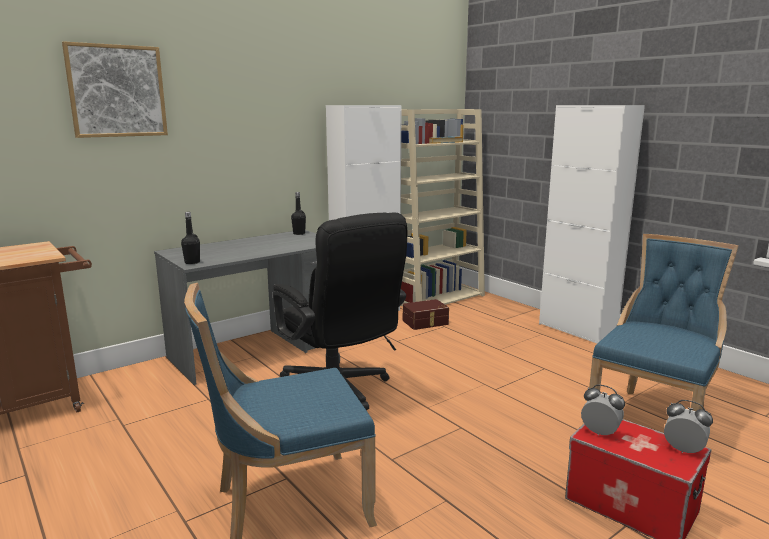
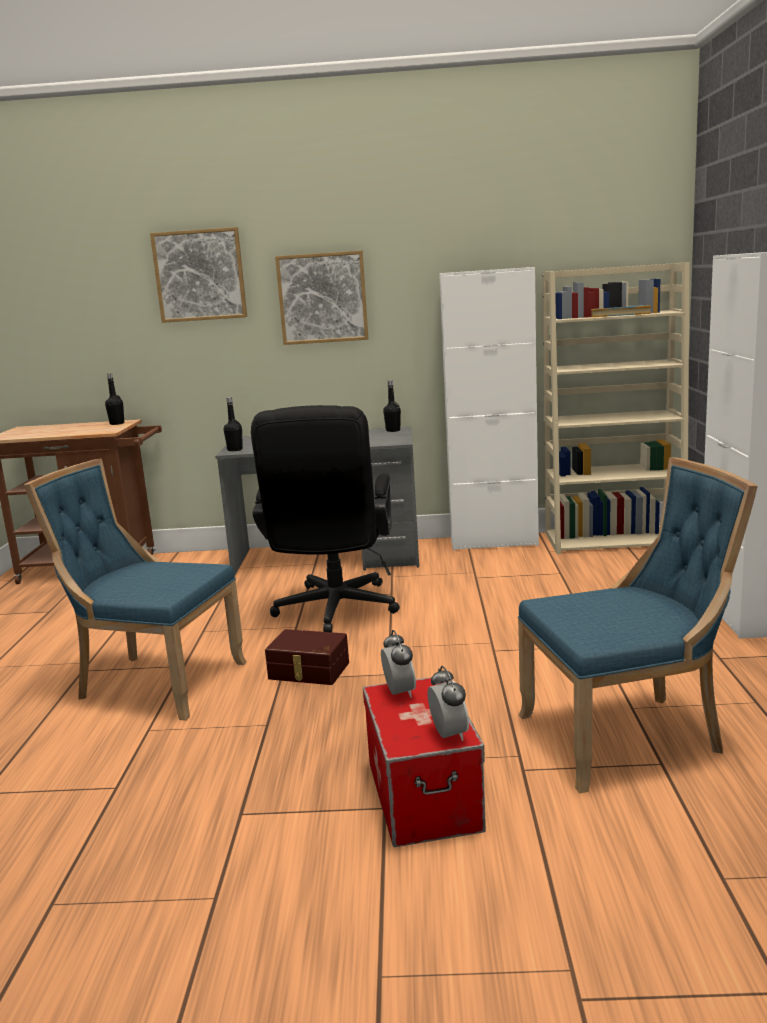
camera: 40 degrees right, 0 degrees up
brown storage box [403,299,449,330] -> brown storage box moved to [265,629,349,685]
none -> black bottle [105,373,124,425]
none -> picture [275,251,368,345]

